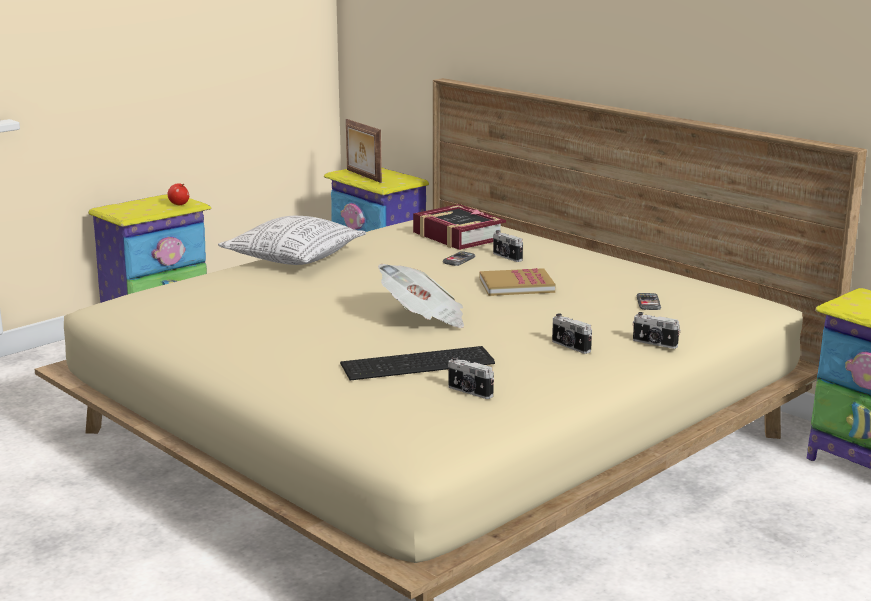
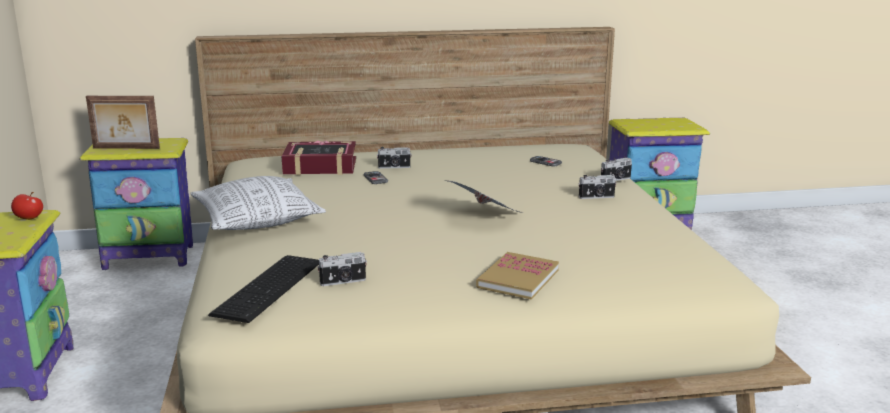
camera: 55 degrees left, 0 degrees up
keyboard [340,346,495,380] -> keyboard moved to [208,255,319,323]
camera [448,356,494,399] -> camera moved to [317,252,367,286]
book [480,268,555,296] -> book moved to [476,252,559,300]

